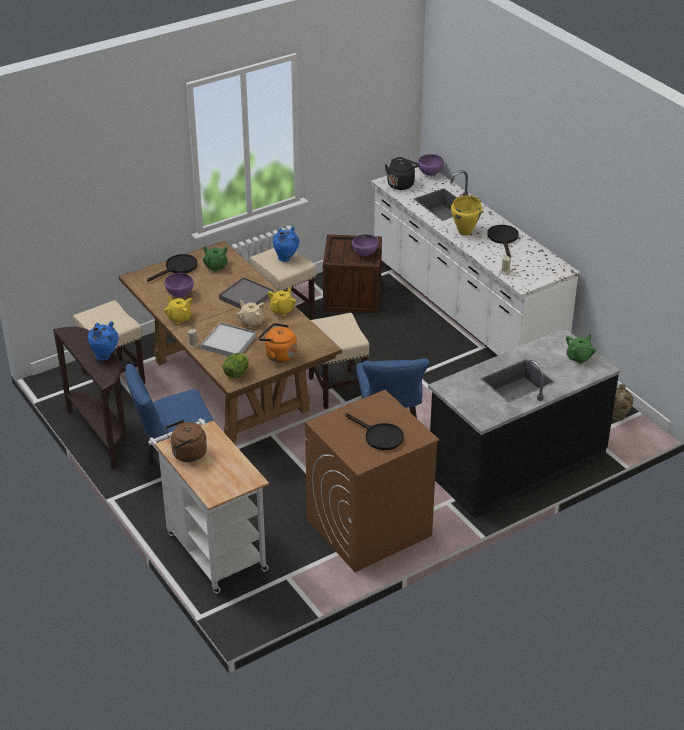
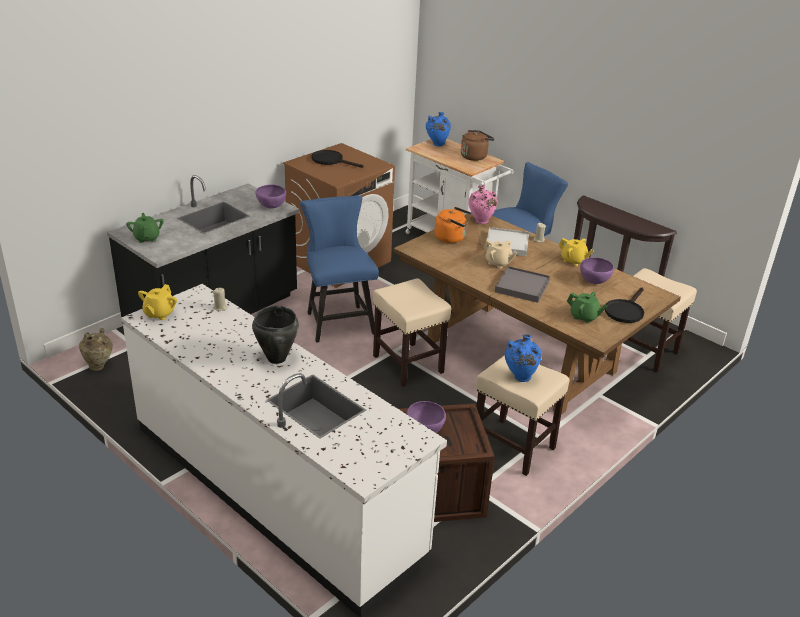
camera: 165 degrees right, 5 degrees down
blue vase [88,321,119,361] -> blue vase moved to [426,112,451,146]
lettuce [222,353,249,378] -> pink vase [468,185,497,224]
yellow teapot [268,287,296,316] -> yellow teapot moved to [138,284,177,320]
black kettle [385,157,420,190] -> none
purple bowl [418,154,444,176] -> purple bowl moved to [255,184,286,208]
yellow cooking pot [451,195,482,236] -> black cooking pot [252,306,299,364]
black frying pan [487,225,519,257] -> none
green teapot [566,334,596,364] -> green teapot turned 135 degrees clockwise [126,213,164,243]

